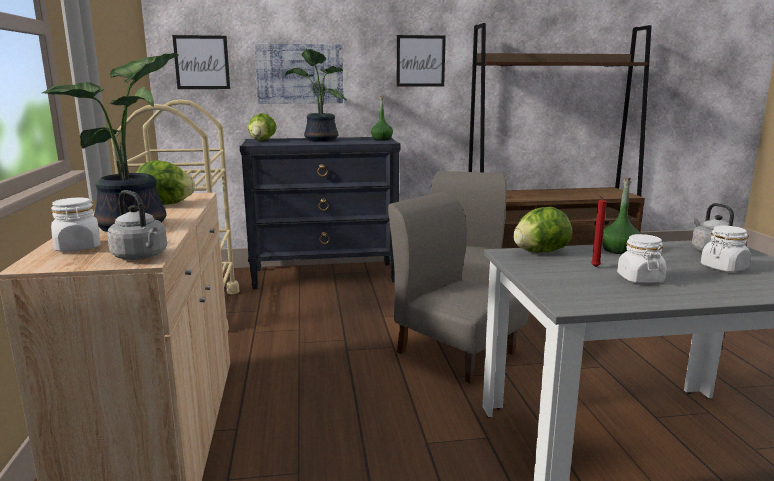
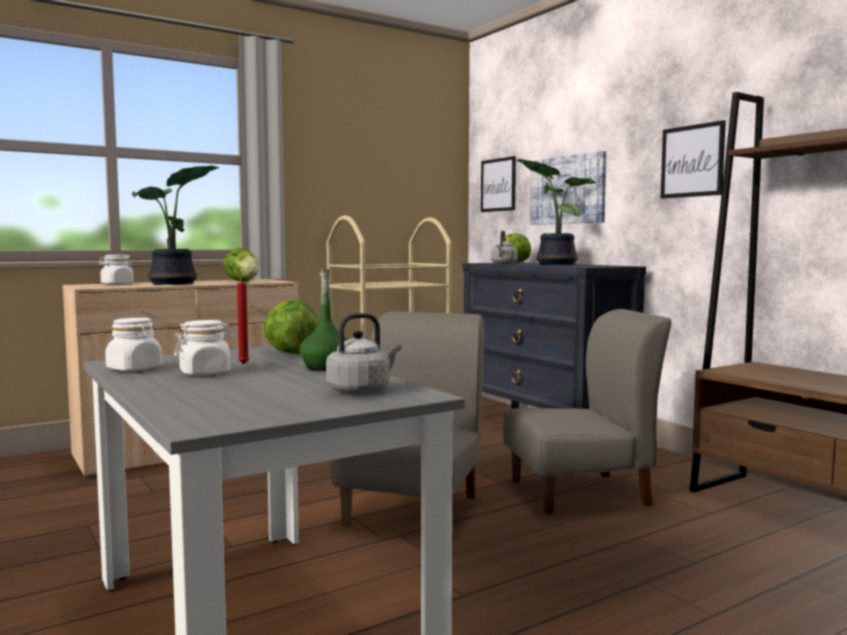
camera: 65 degrees right, 10 degrees down
grey kettle [107,190,167,260] -> grey kettle moved to [490,230,517,264]
green bottle [371,96,393,141] -> none
white jar [701,226,751,272] -> white jar moved to [105,318,162,372]

